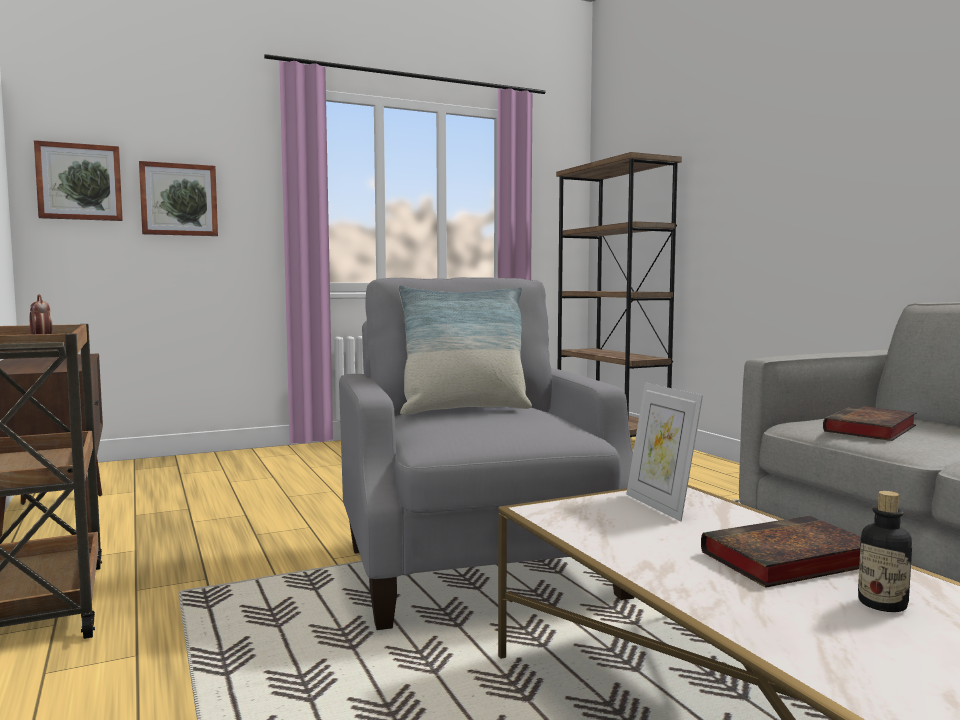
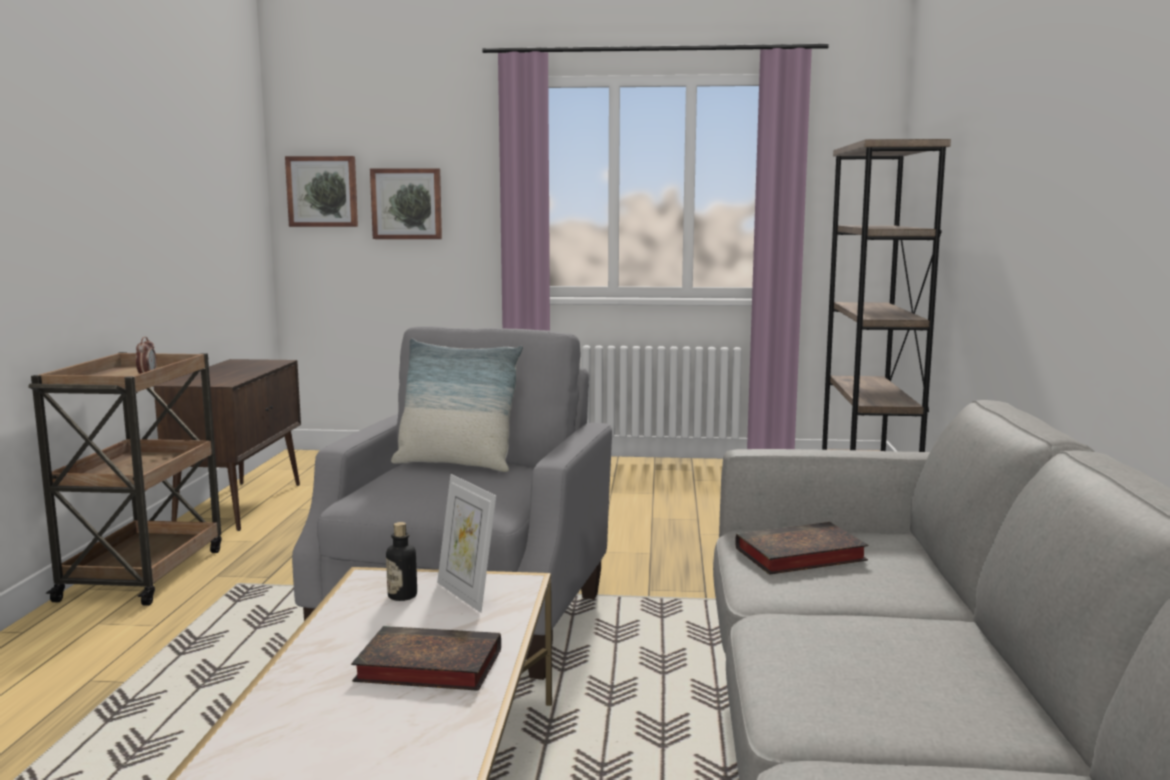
camera: 30 degrees right, 5 degrees up
picture frame [626,382,703,521] -> picture frame turned 45 degrees counterclockwise [437,474,496,613]
bottle [858,491,912,612] -> bottle moved to [386,522,417,601]

